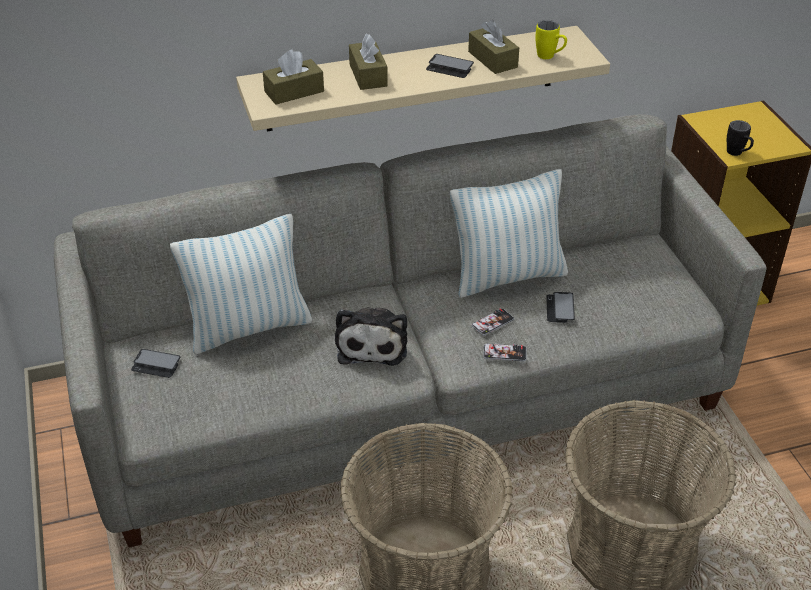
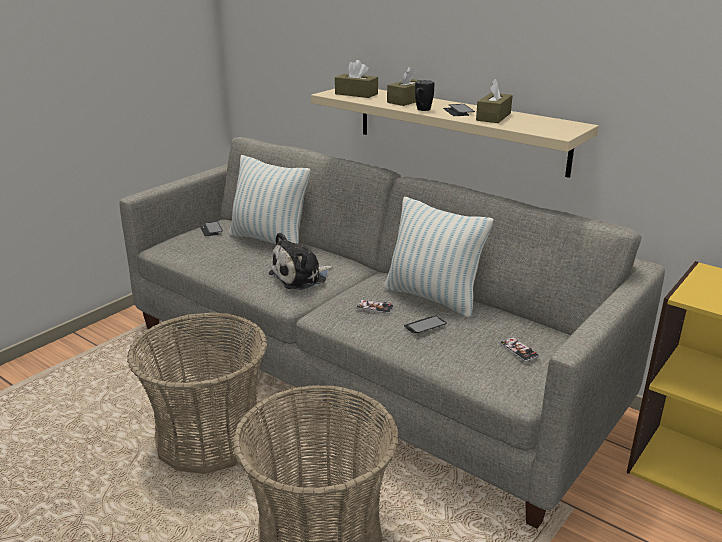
camera: 55 degrees right, 15 degrees down
phone [483,343,527,361] -> phone moved to [500,338,539,362]
yellow mug [535,20,567,59] -> none
black mug [727,120,754,156] -> black mug moved to [415,80,434,111]

